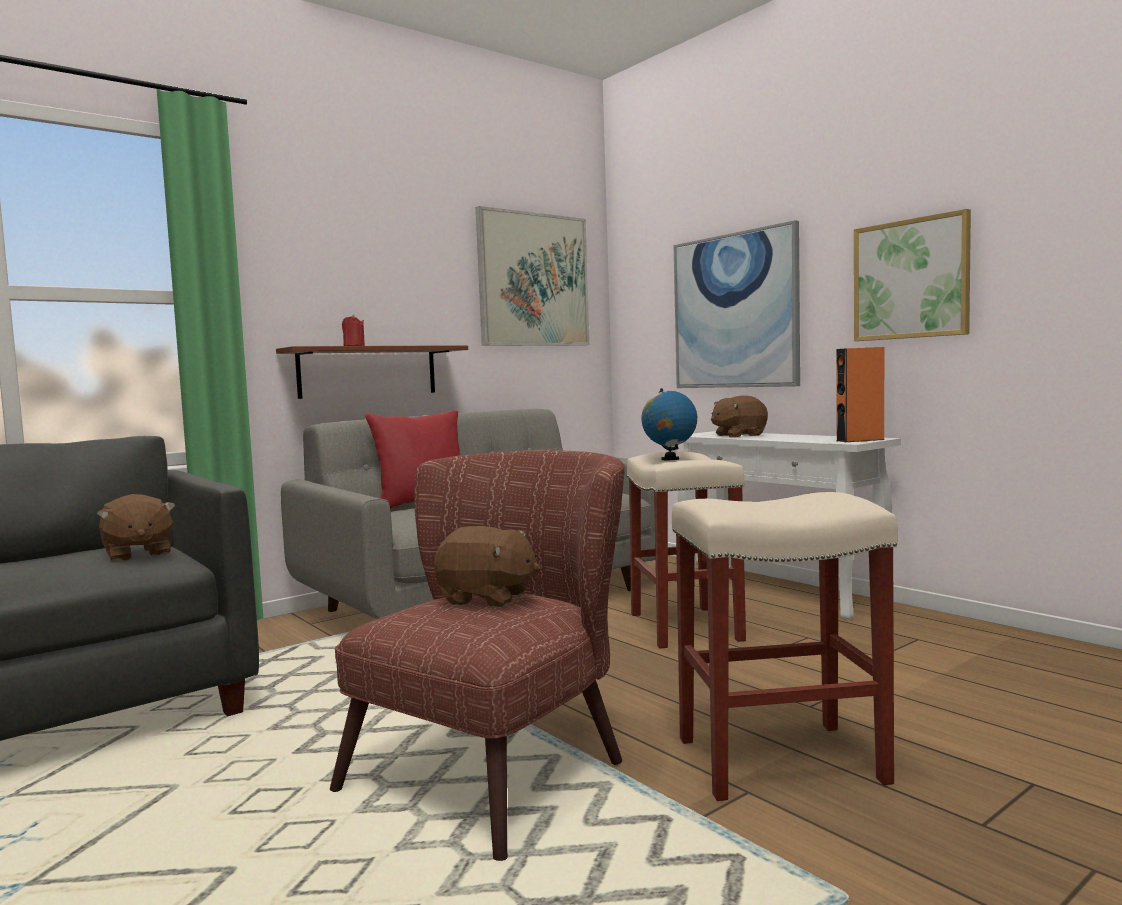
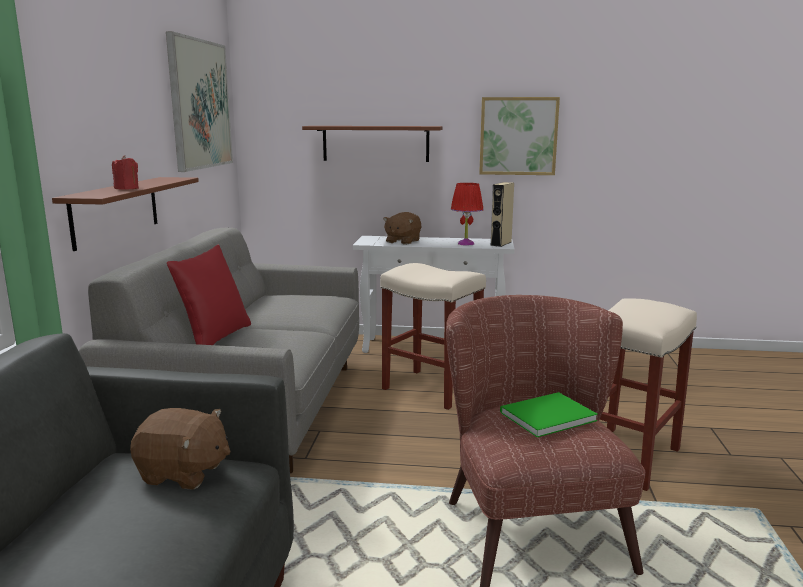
camera: 45 degrees left, 10 degrees up
brown plush toy [434,526,541,607] -> green book [500,392,598,437]
globe [641,388,697,460] -> none
picture [674,220,800,388] -> brown shelf [302,126,443,162]
orange speaker [836,347,884,442] -> beige speaker [490,182,514,247]
none -> red table lamp [451,183,484,246]

